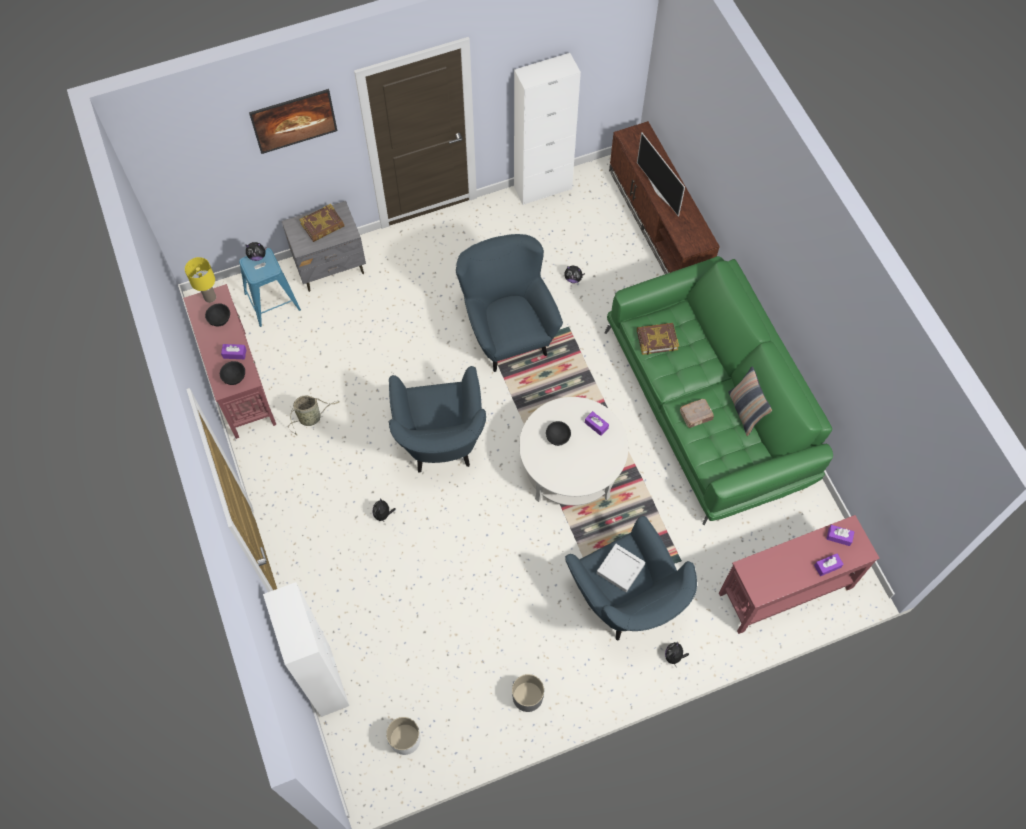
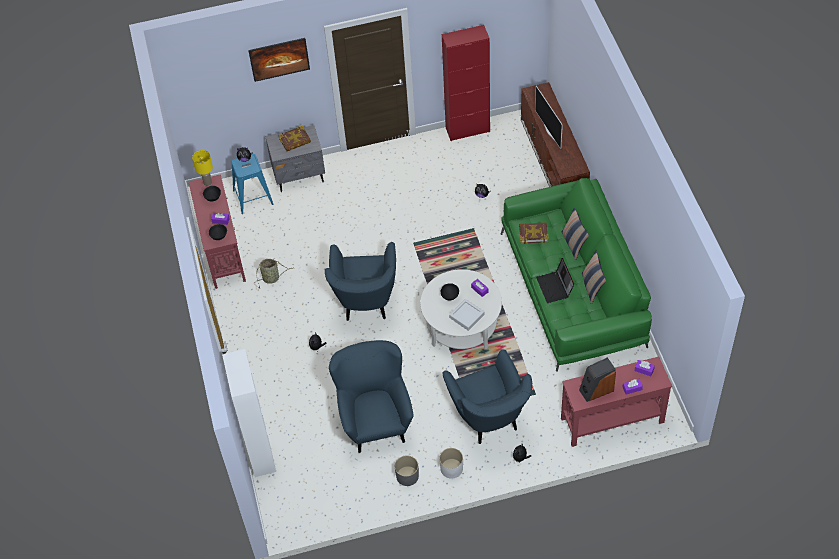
camera: 10 degrees right, 10 degrees down
white planter [386,717,420,755] -> white planter moved to [439,448,463,479]
blue armchair [456,234,563,372] -> blue armchair moved to [329,340,414,453]
white cabinet [514,53,581,205] -> red cabinet [442,25,490,141]
grey tray [597,544,645,592] -> grey tray moved to [449,299,484,331]
brown book [680,399,714,428] -> laptop [536,258,574,303]
none -> pillow [562,208,589,260]
none -> speaker [579,357,616,402]

